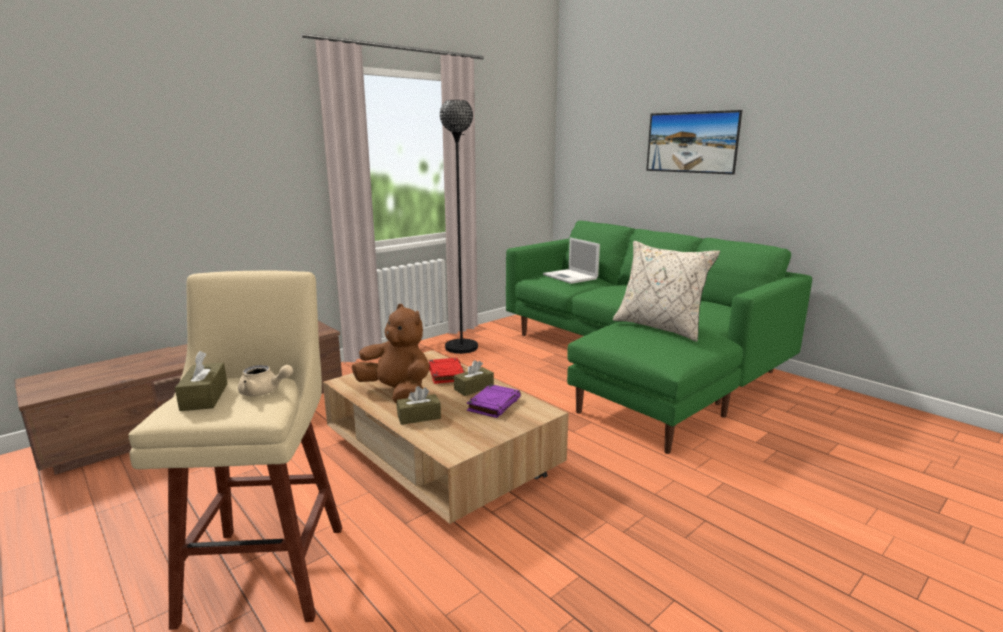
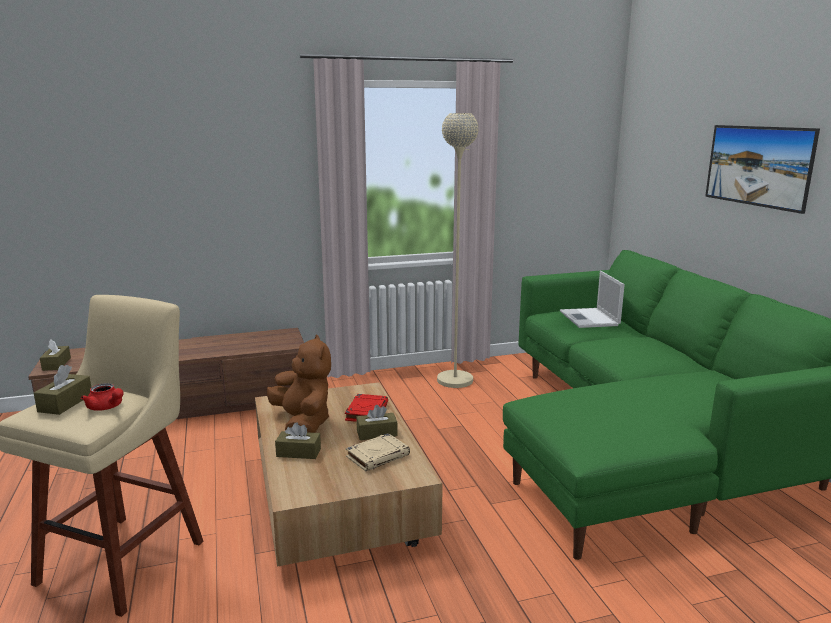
camera: 25 degrees right, 0 degrees up
beige teapot [238,365,293,396] -> red teapot [81,383,124,411]
black floor lamp [440,100,478,354] -> beige floor lamp [437,113,478,388]
purple book [467,384,521,418] -> beige book [346,433,410,471]
beige pillow [613,241,720,342] -> none
none -> brown tissue box [40,339,71,371]

